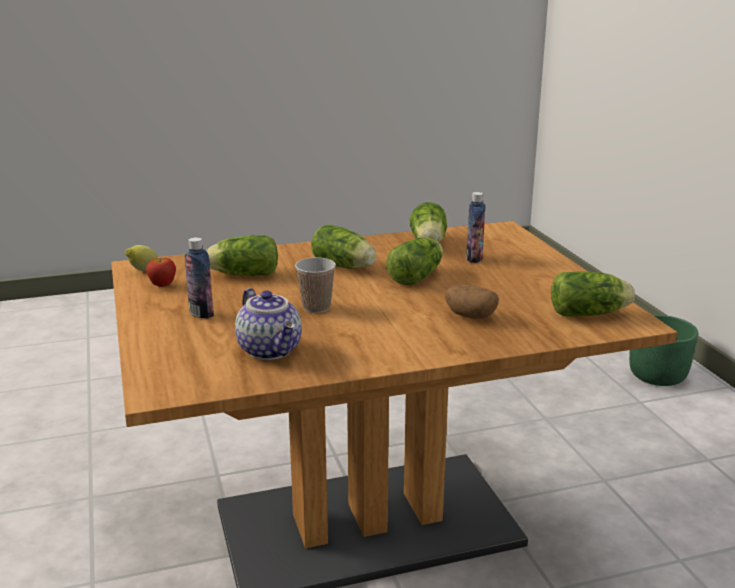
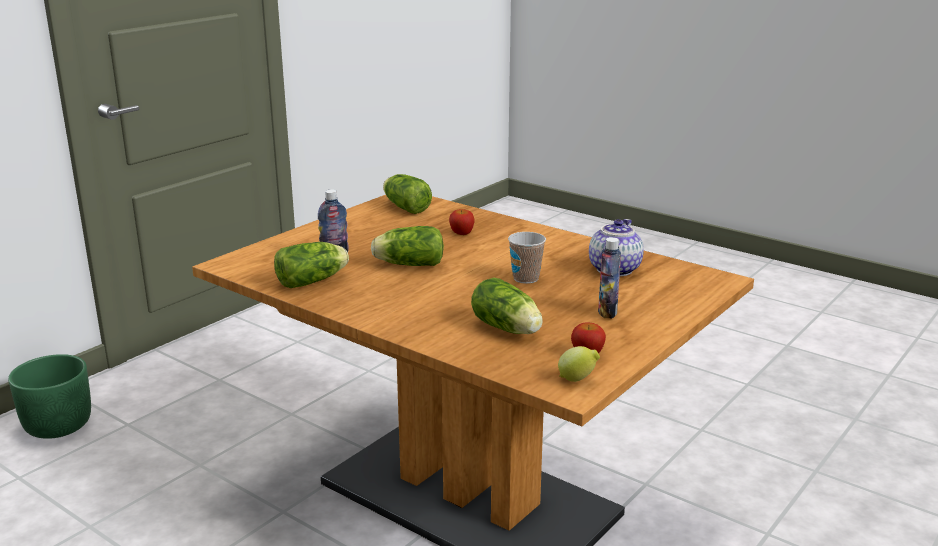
camera: 125 degrees left, 0 degrees up
lettuce [311,224,377,269] -> none
potato [445,285,499,319] -> apple [449,209,475,235]

